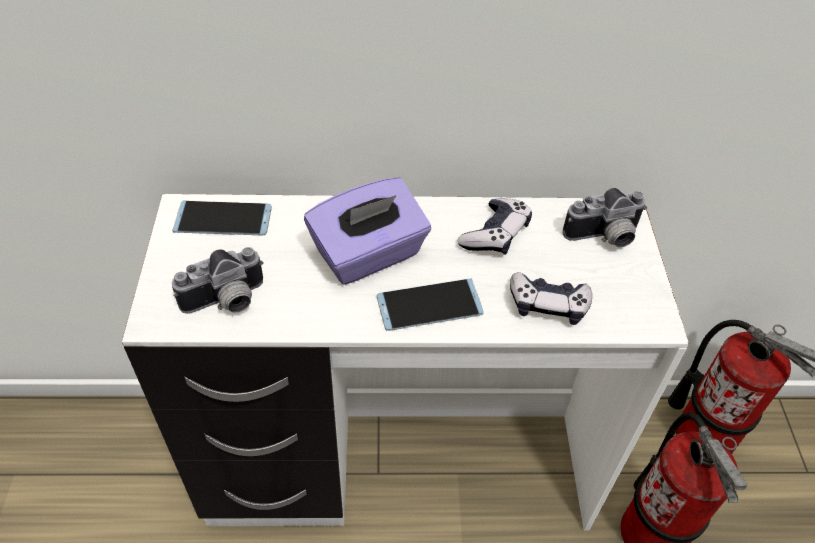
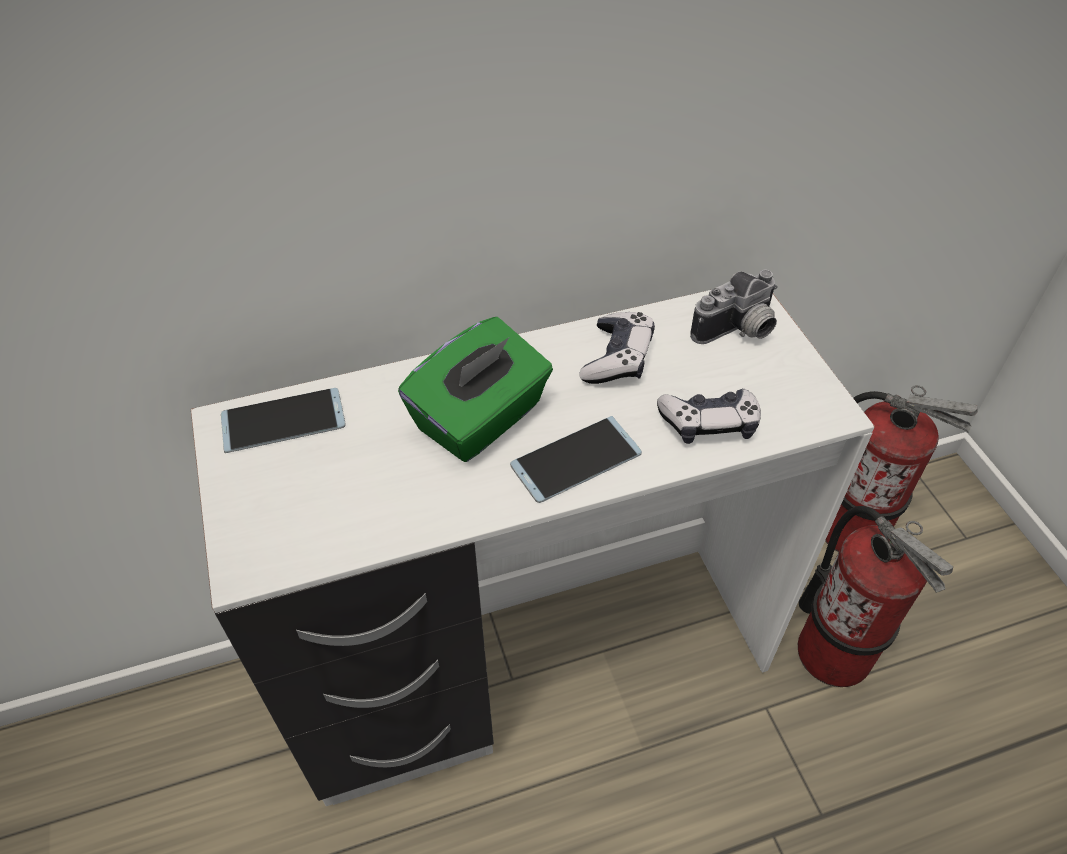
camera: 15 degrees left, 0 degrees up
camera [172,247,264,314] -> none
purple tissue box [304,177,431,285] -> green tissue box [398,317,553,462]

